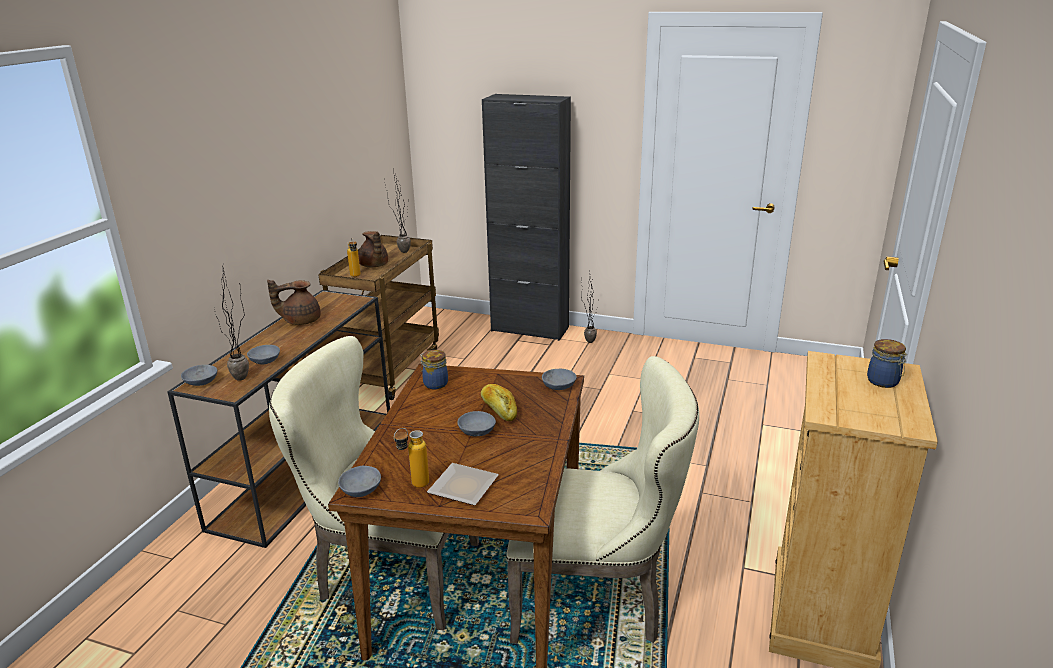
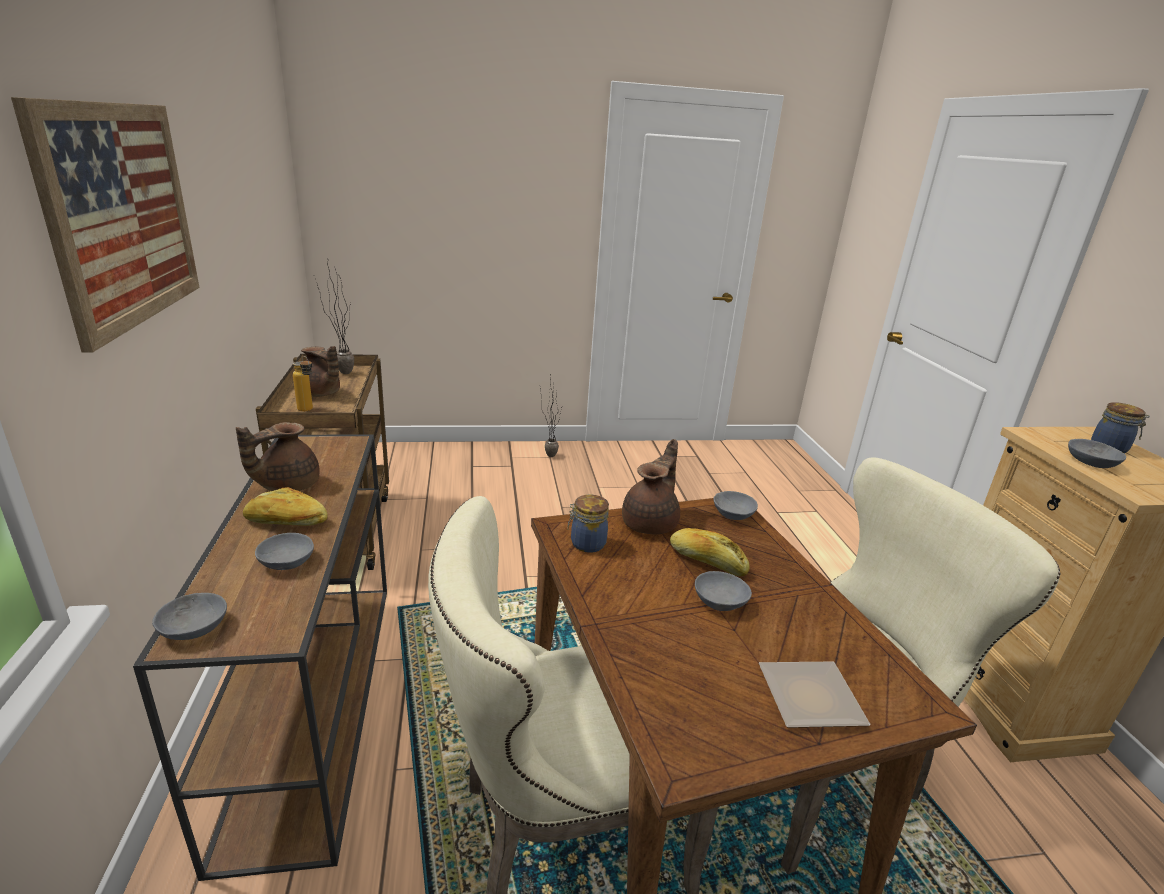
camera: 30 degrees left, 0 degrees up
potted plant [214,268,249,381] -> none
grey bowl [338,466,381,497] -> grey bowl moved to [1068,439,1126,468]
bottle [394,428,429,488] -> none
black cabinet [482,94,571,341] -> none
none -> picture [11,97,200,353]
none -> bread [243,487,328,526]
none -> brown teapot [622,439,680,534]

